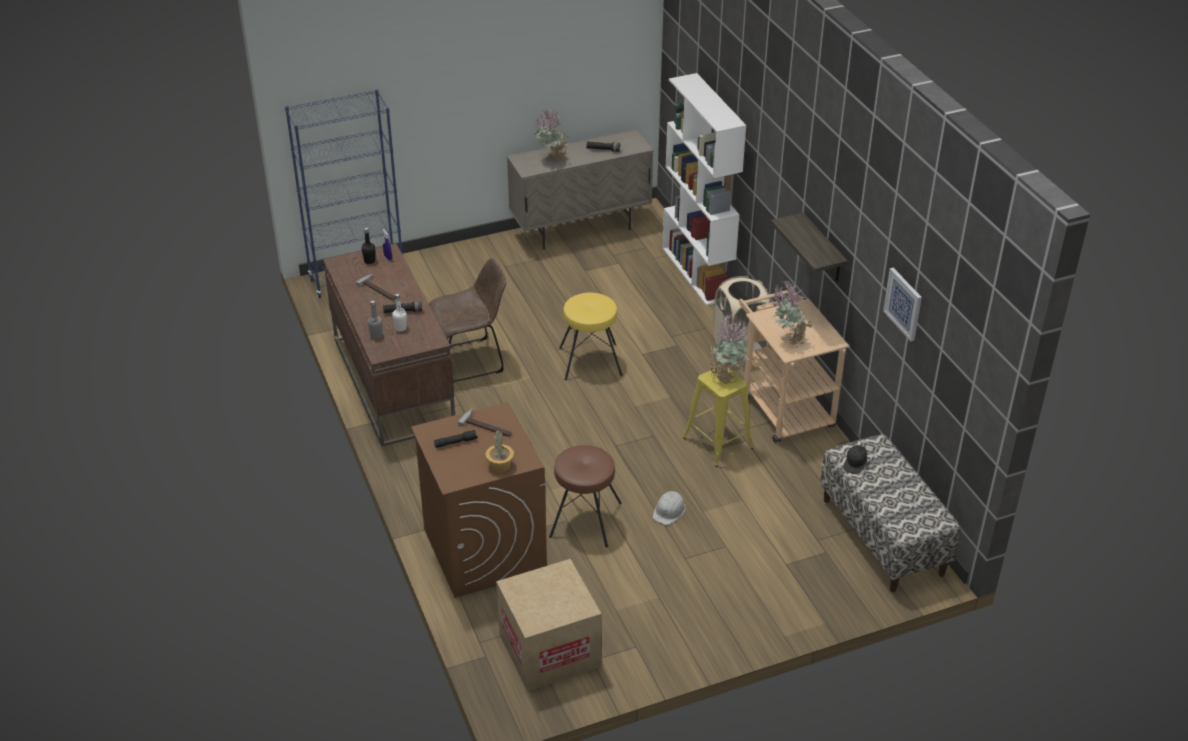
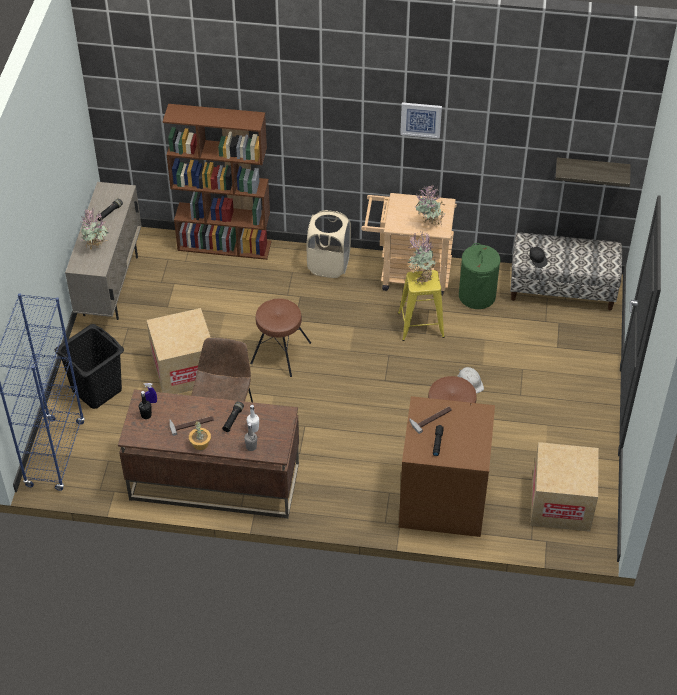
camera: 60 degrees left, 10 degrees up
potted plant [485,431,514,472] -> potted plant moved to [189,421,211,450]
yellow stool [559,292,623,380] -> brown stool [250,299,311,377]
white bookcase [662,73,746,306] -> brown bookcase [163,104,271,260]
shelf [771,213,848,282] -> shelf moved to [555,157,631,187]
picture [883,268,922,341] -> picture moved to [400,102,442,139]
none -> black laundry basket [55,324,124,409]
none -> cardboard box [146,308,211,394]
none -> green laundry basket [459,243,500,309]

